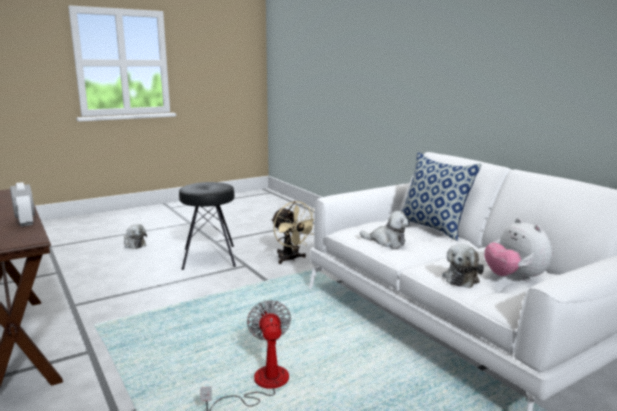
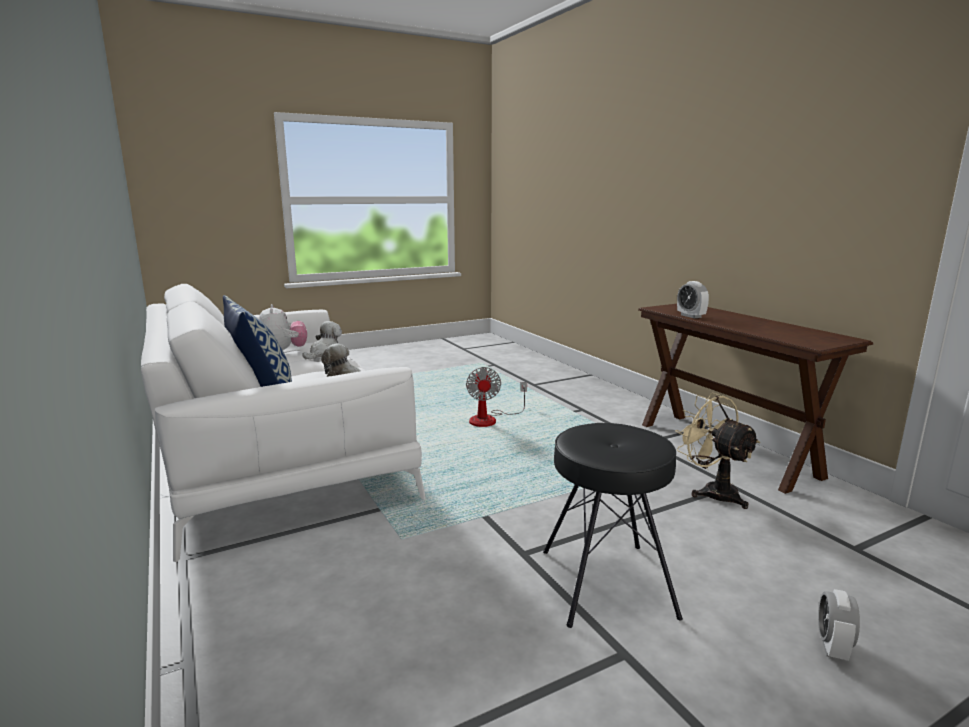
camera: 175 degrees left, 0 degrees up
plush toy [124,224,147,249] -> alarm clock [818,589,860,661]
beige fan [271,201,314,264] -> beige fan moved to [675,393,760,509]

